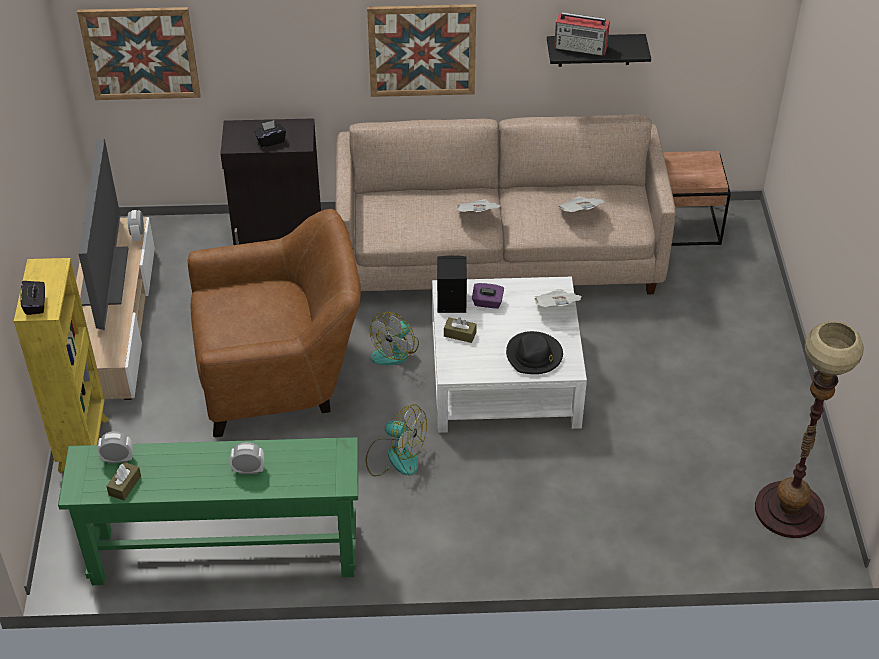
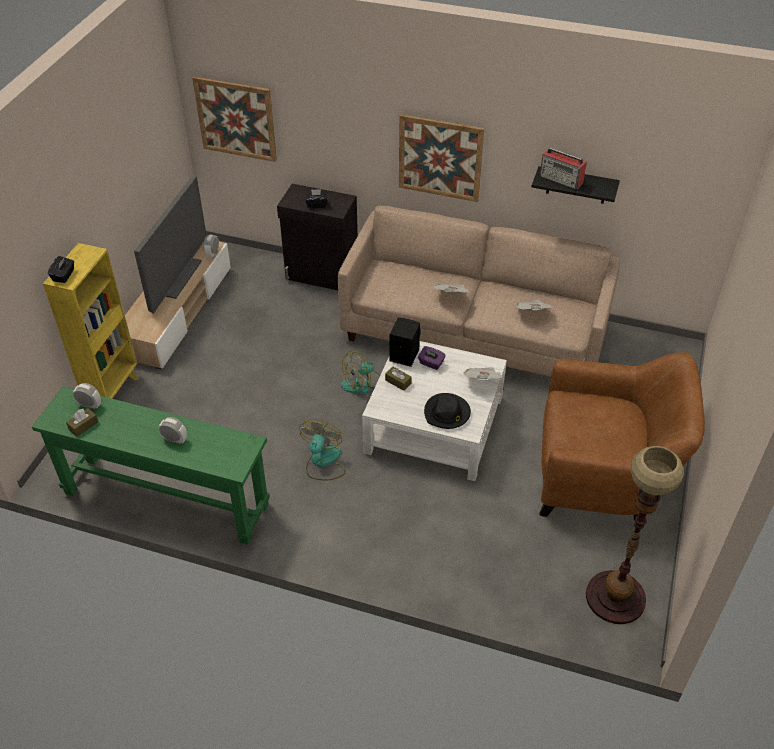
camera: 20 degrees right, 0 degrees up
brown armchair [188,209,361,437] -> brown armchair moved to [539,352,705,520]
fan [366,404,427,477] -> fan turned 120 degrees counterclockwise [299,419,346,480]
brown side table [663,151,731,246] -> none

